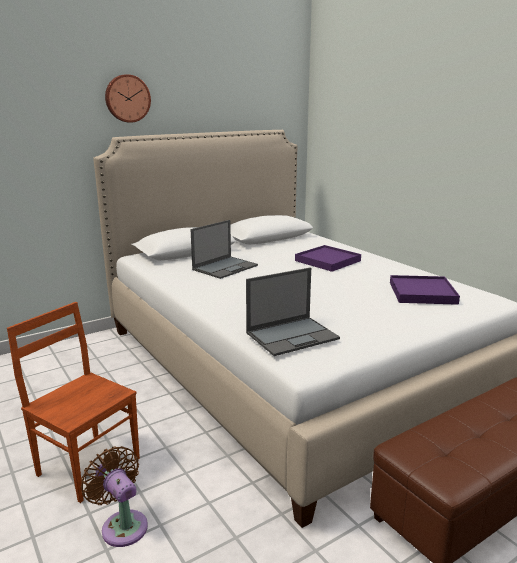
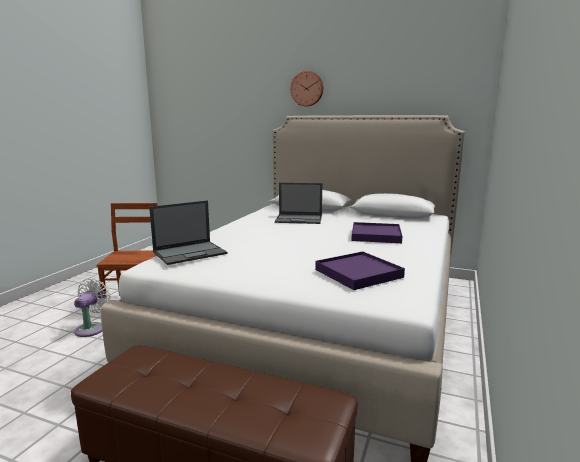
camera: 55 degrees right, 5 degrees down
brown fan [81,446,148,547] -> white fan [74,278,111,337]
laptop [246,267,340,356] -> laptop turned 60 degrees counterclockwise [149,200,227,265]

